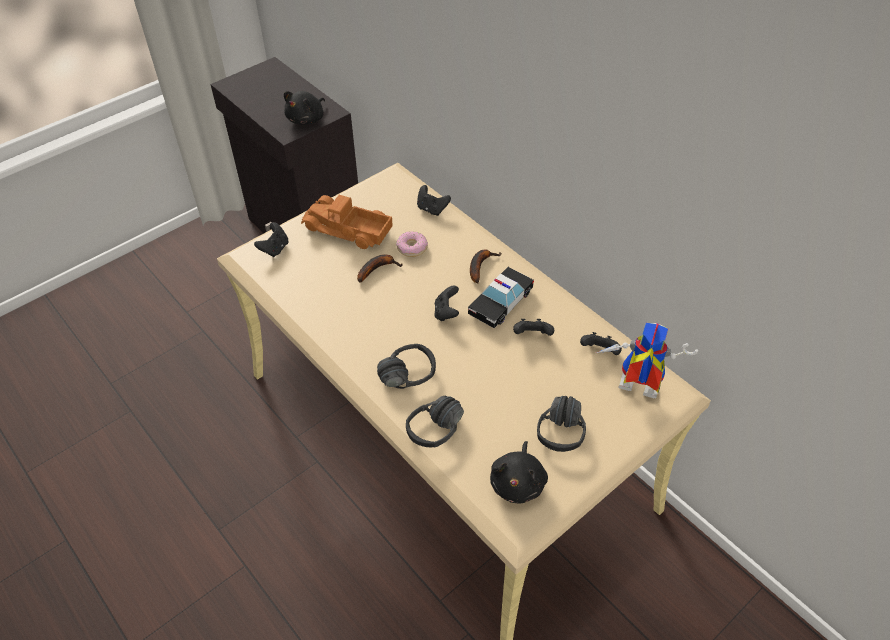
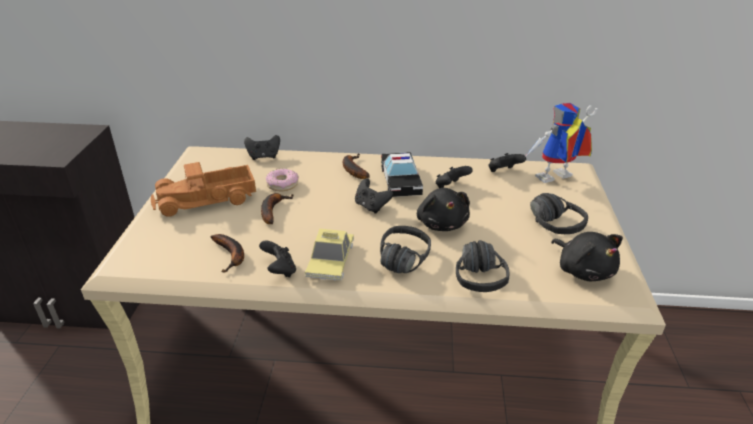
camera: 45 degrees left, 15 degrees down
black game controller [254,222,289,257] -> black game controller moved to [259,241,296,277]
black plush toy [284,91,325,125] -> black plush toy moved to [417,188,470,231]
none -> banana [210,234,244,272]
none -> toy car [305,229,354,281]

